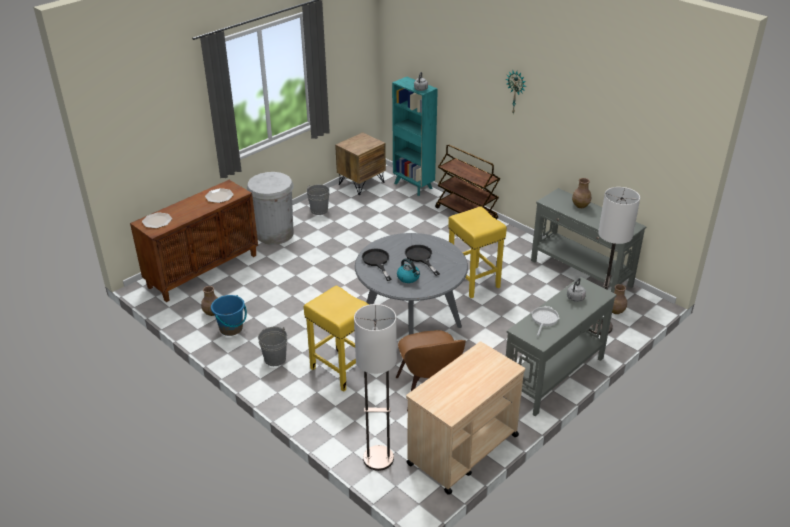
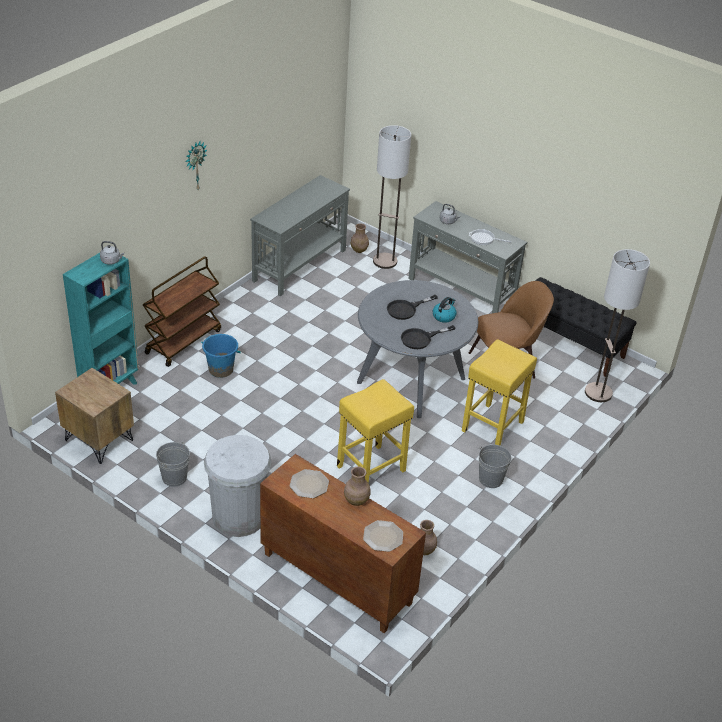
camera: 100 degrees left, 5 degrees up
blue bucket [211,295,247,336] -> blue bucket moved to [201,334,241,378]
beige cart [406,342,525,495] -> black bench [535,277,637,377]
yellow stool [448,206,507,298] -> yellow stool moved to [337,379,414,483]
brown vase [572,178,591,208] -> brown vase moved to [344,466,371,506]

